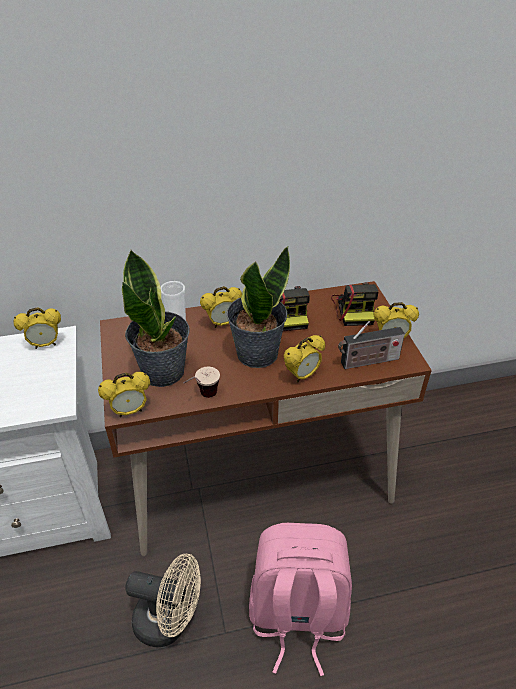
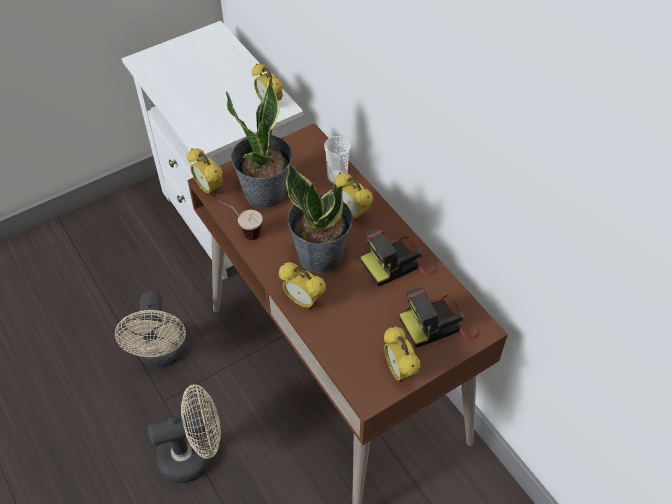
camera: 70 degrees right, 10 degrees up
pink backpack [249,523,352,676] -> beige fan [148,384,221,484]
radio [338,321,405,369] -> none

